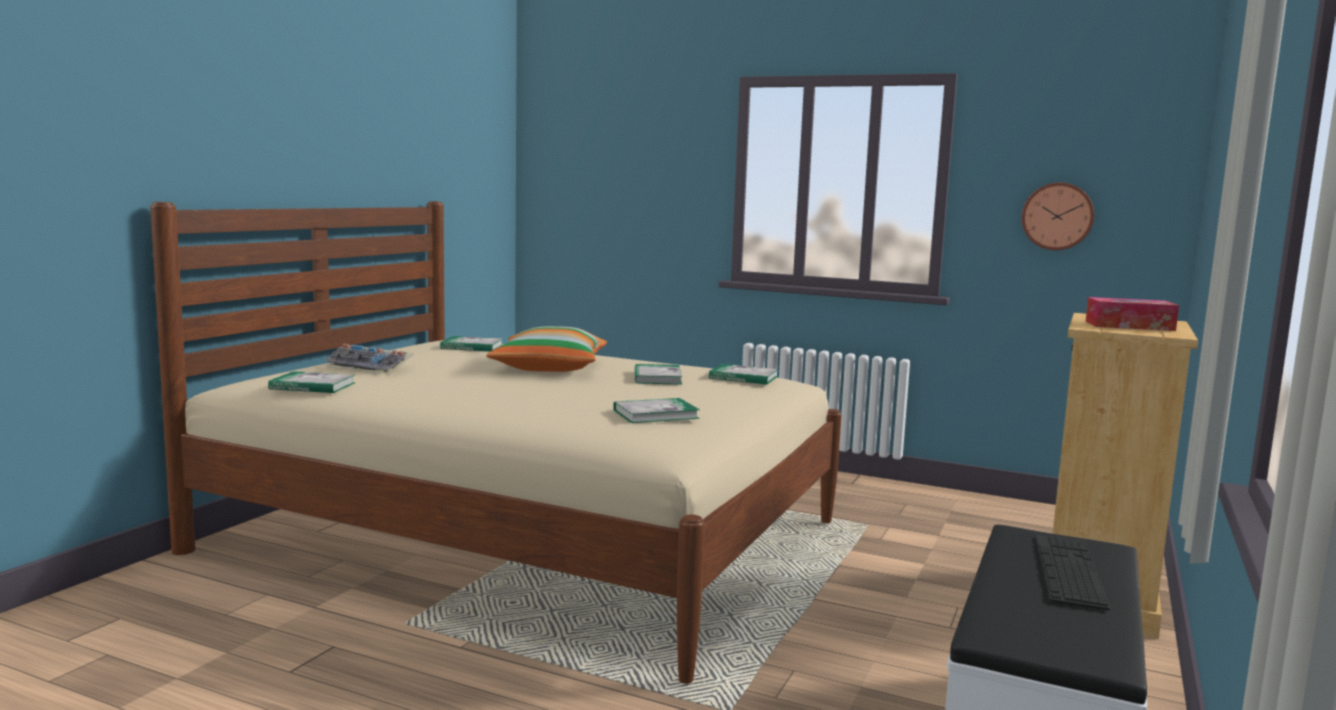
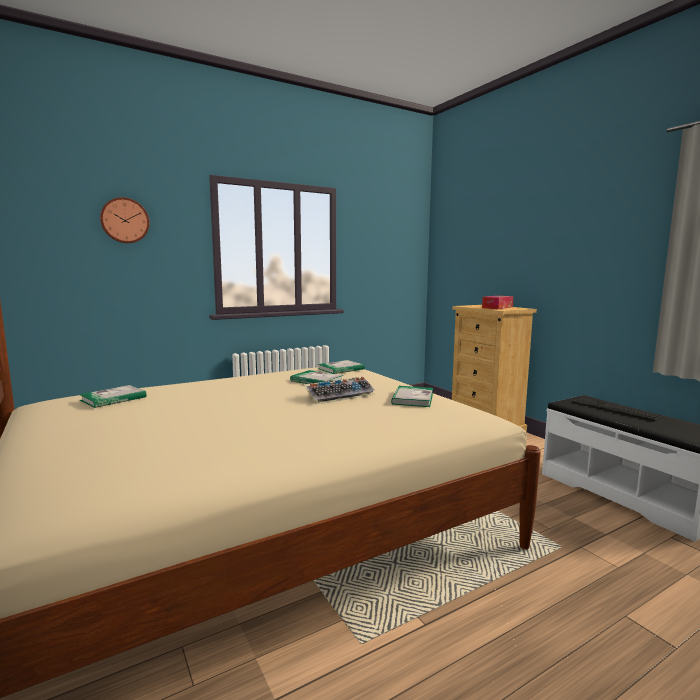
camera: 55 degrees left, 0 degrees up
book [268,371,355,393] -> none
keyboard [325,344,413,375] -> keyboard moved to [304,377,375,404]
pillow [486,326,607,372] -> none
wall clock [1022,182,1094,250] -> wall clock moved to [100,197,149,243]

